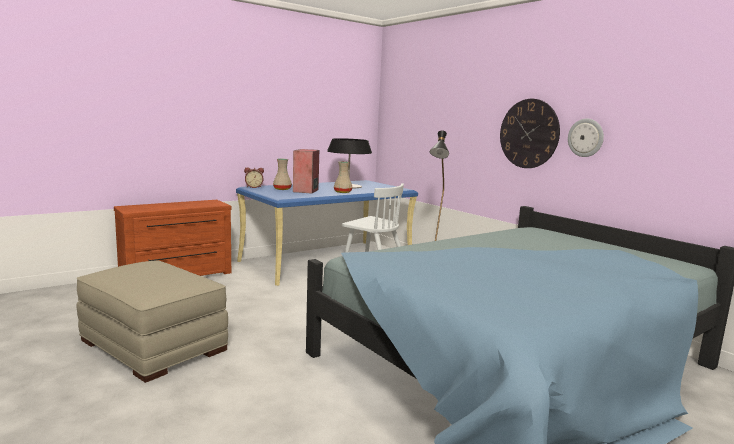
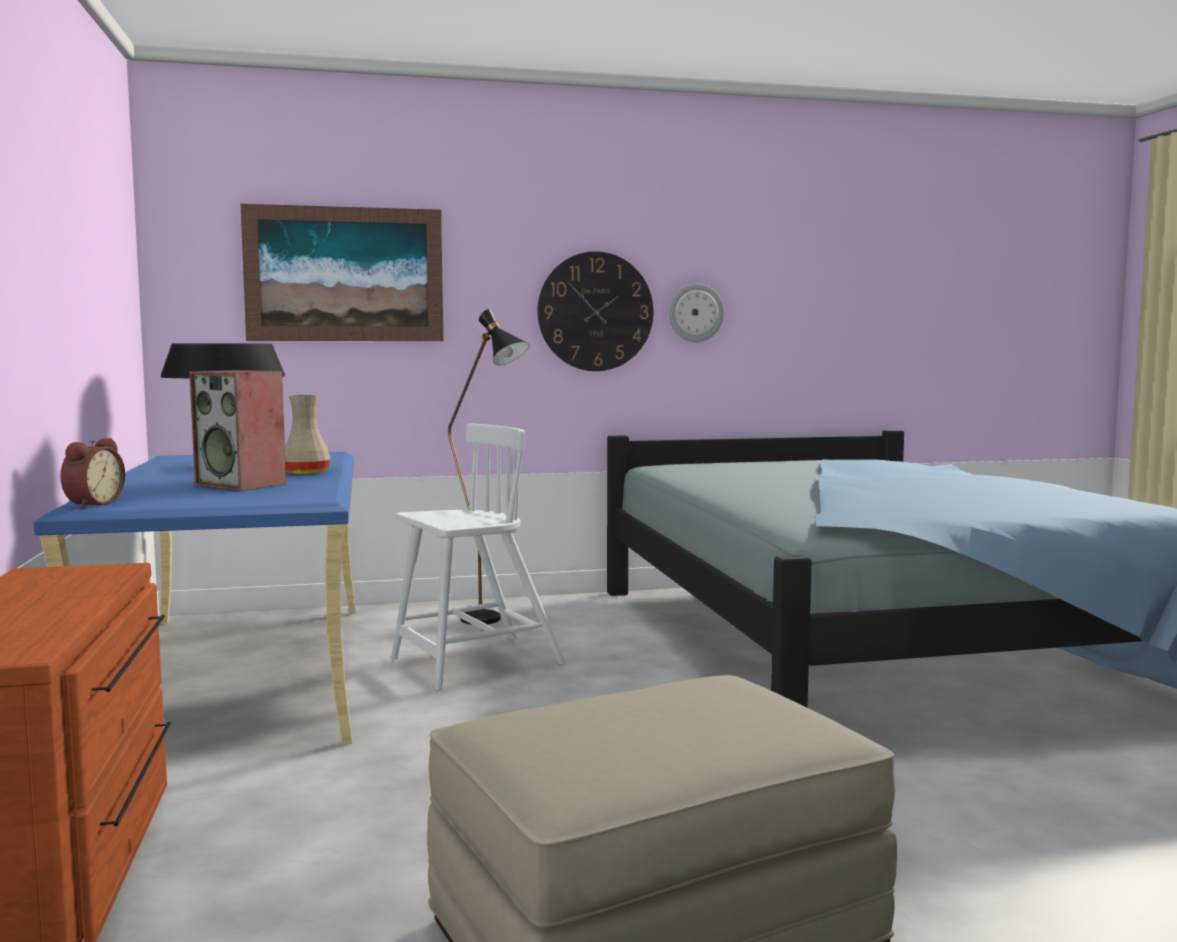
camera: 65 degrees left, 5 degrees down
beige vase [273,159,292,190] -> none
none -> picture [240,204,443,341]

